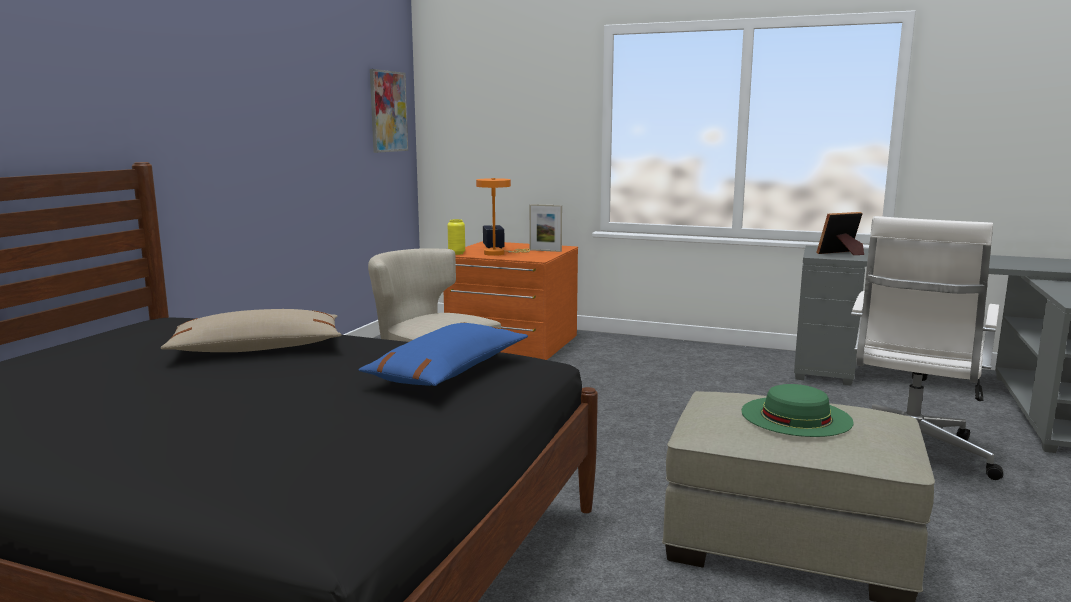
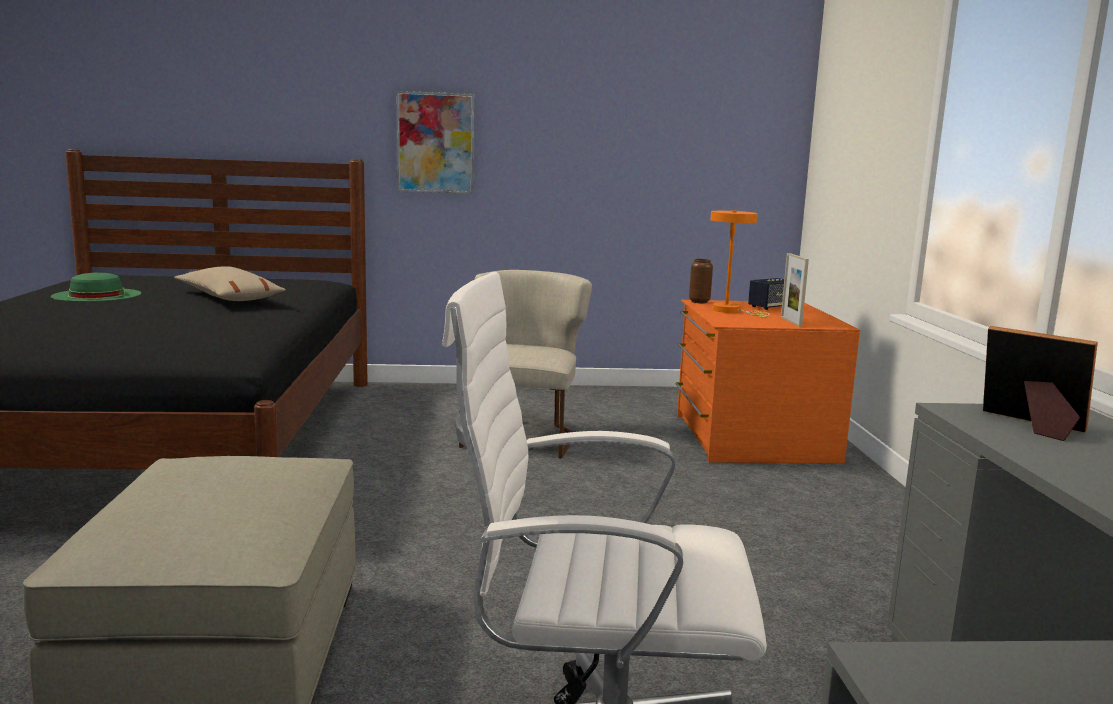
camera: 65 degrees right, 0 degrees up
blue pillow [359,323,528,386] -> none
picture [370,69,408,153] -> picture moved to [397,91,474,194]
yellow vase [448,219,465,255] -> brown vase [689,259,713,303]
green hat [742,384,853,437] -> green hat moved to [51,272,141,302]

